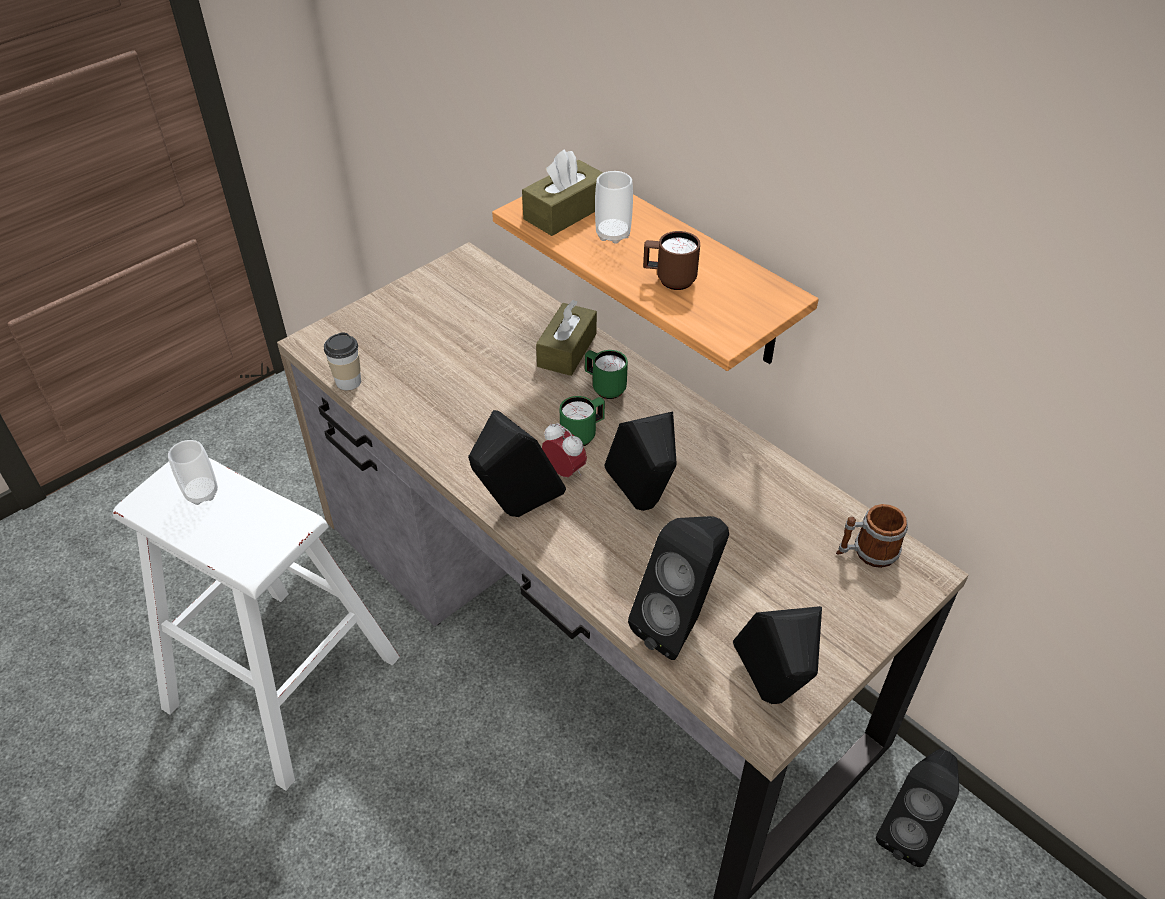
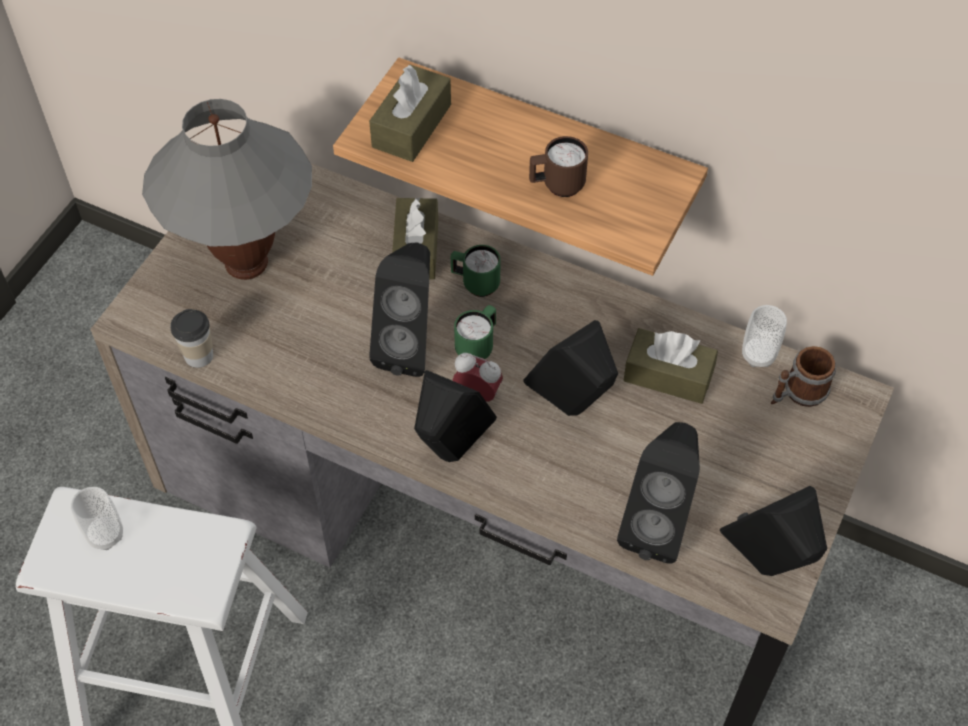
camera: 20 degrees left, 10 degrees up
cup [595,171,633,244] -> cup moved to [742,305,787,367]
black speaker [876,749,959,867] -> black speaker moved to [369,243,430,377]
none -> grey table lamp [142,99,312,280]
none -> brown tissue box [623,328,718,404]

